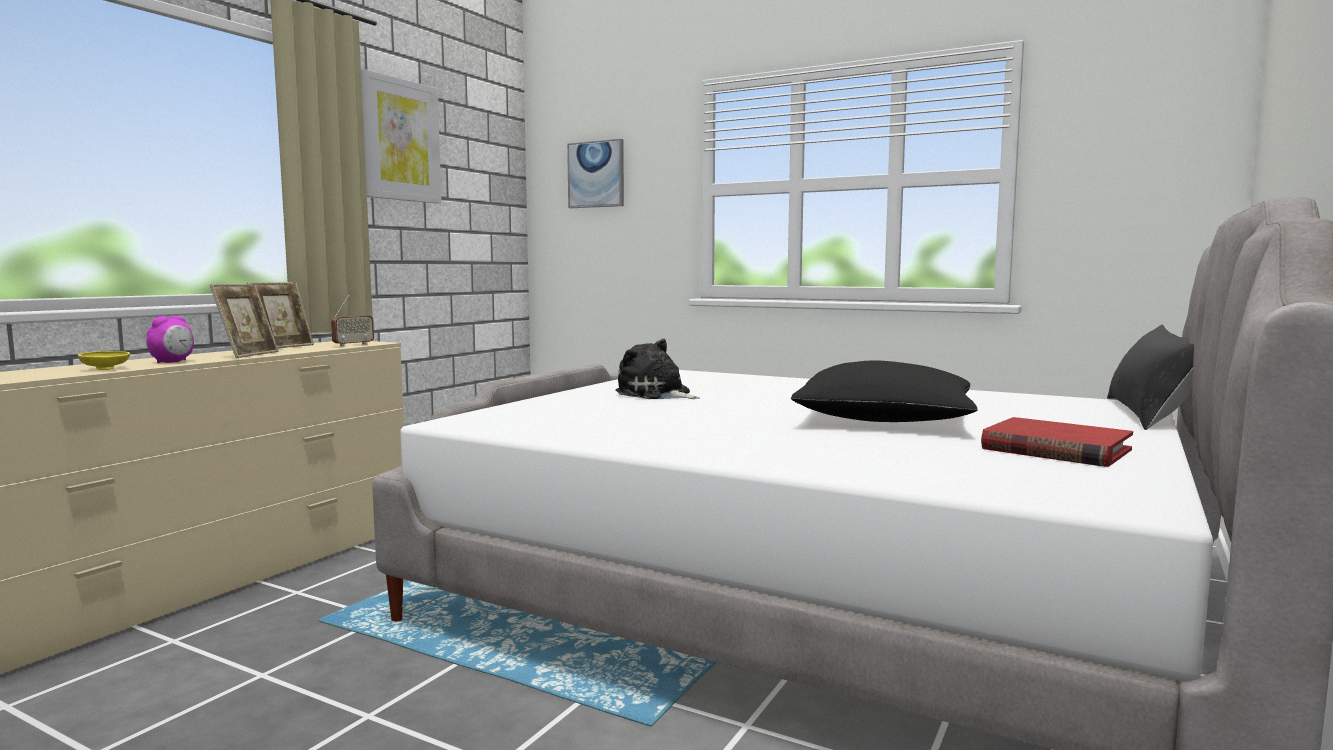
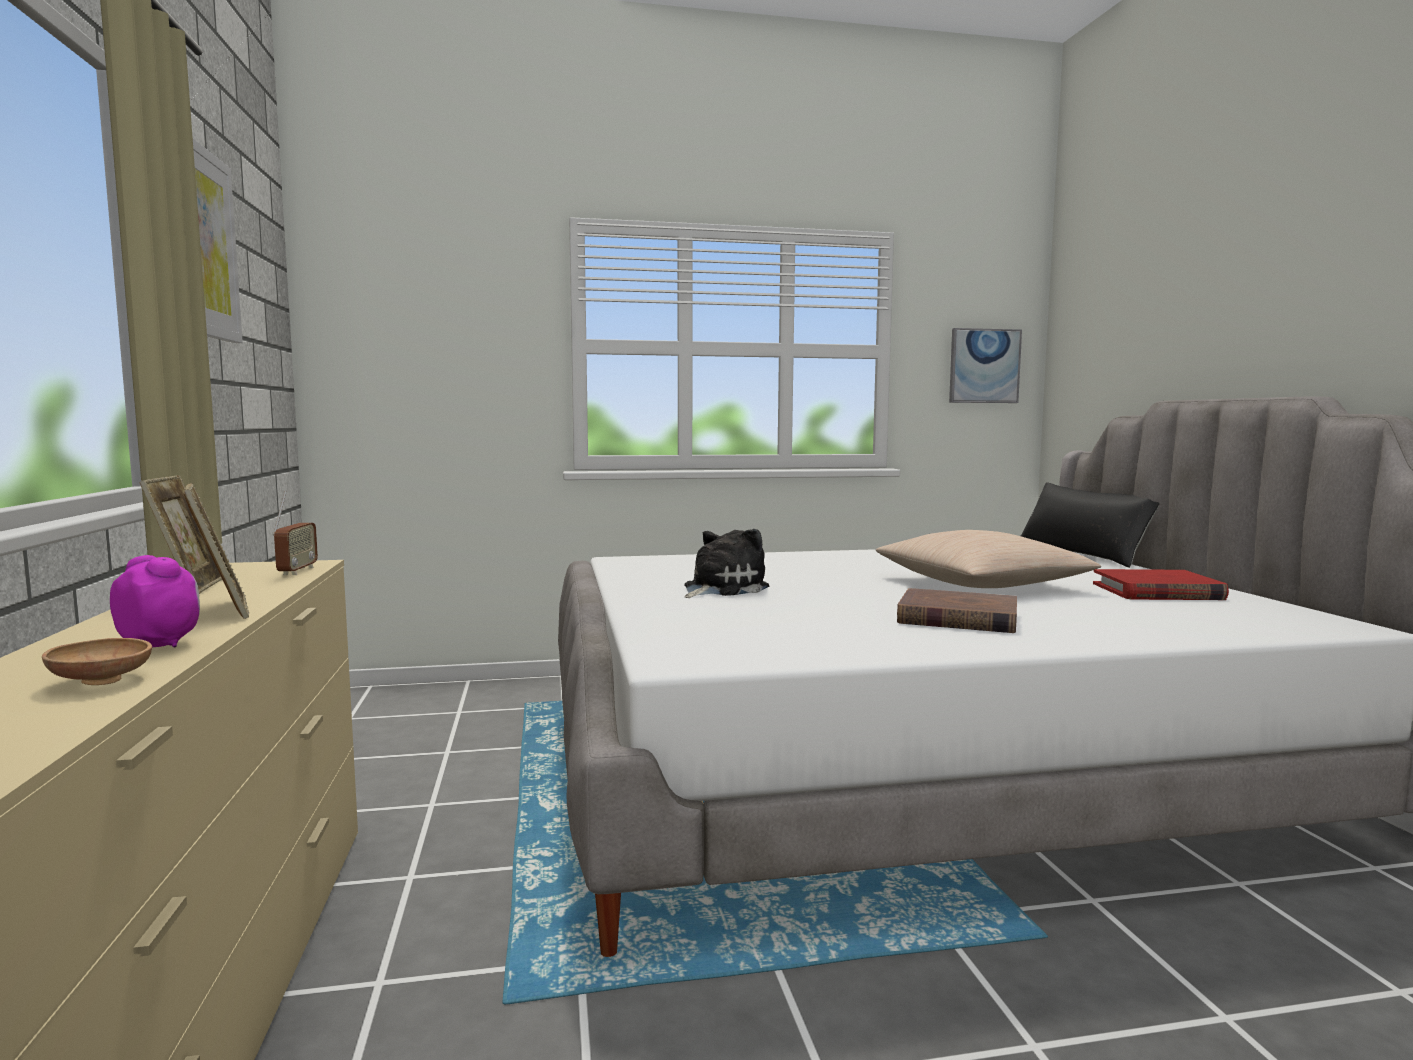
camera: 40 degrees left, 0 degrees up
yellow bowl [78,351,130,370] -> brown bowl [42,638,152,685]
alarm clock [146,316,194,363] -> alarm clock turned 45 degrees counterclockwise [110,555,200,648]
picture [567,139,624,208] -> picture moved to [949,328,1022,403]
plush toy [615,339,700,399] -> plush toy turned 135 degrees clockwise [684,529,769,598]
black pillow [791,360,978,422] -> beige pillow [876,530,1101,588]
none -> brown book [897,588,1017,633]

